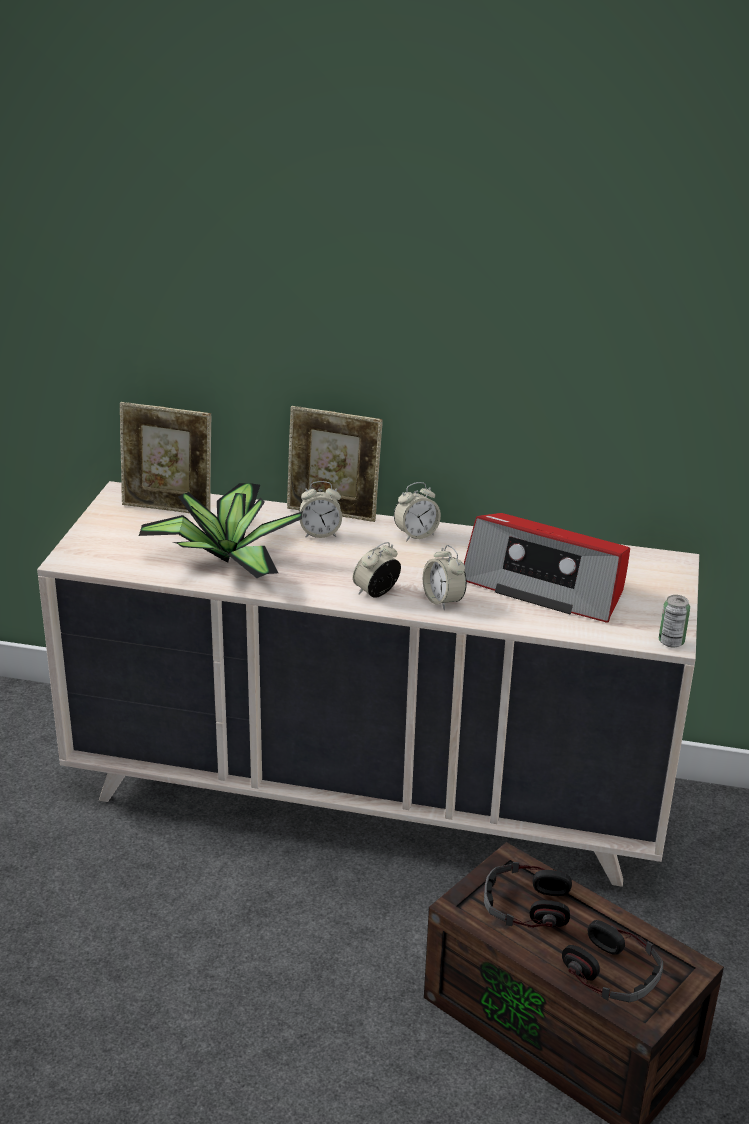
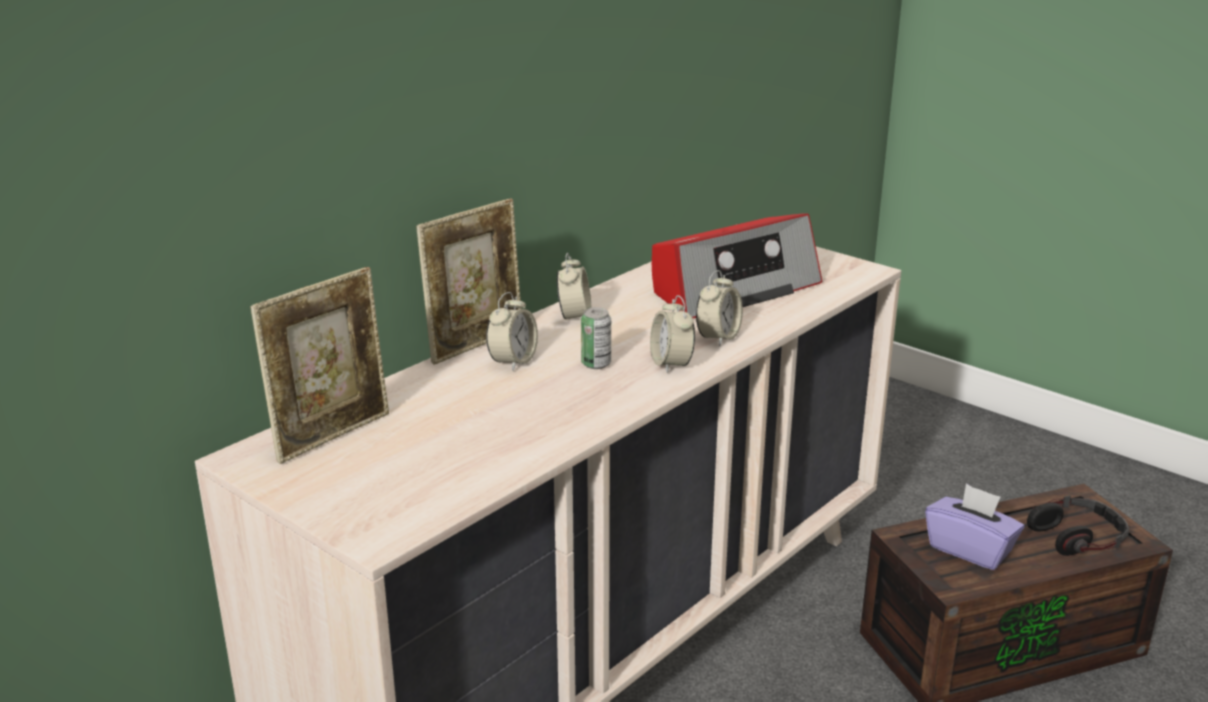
camera: 60 degrees left, 5 degrees down
potted plant [139,483,303,578] -> none
alarm clock [423,545,467,610] -> alarm clock turned 60 degrees counterclockwise [696,270,743,346]
headphones [484,862,572,928] -> purple tissue box [925,484,1024,570]
can [659,595,690,648] -> can moved to [581,307,611,369]

